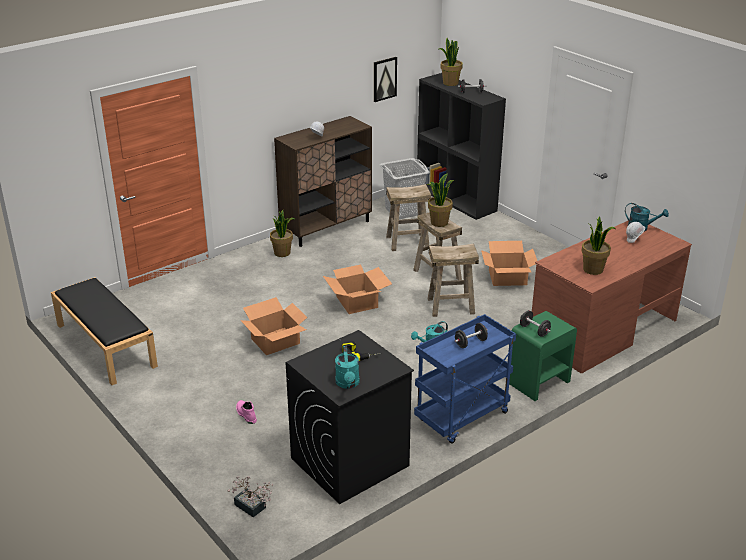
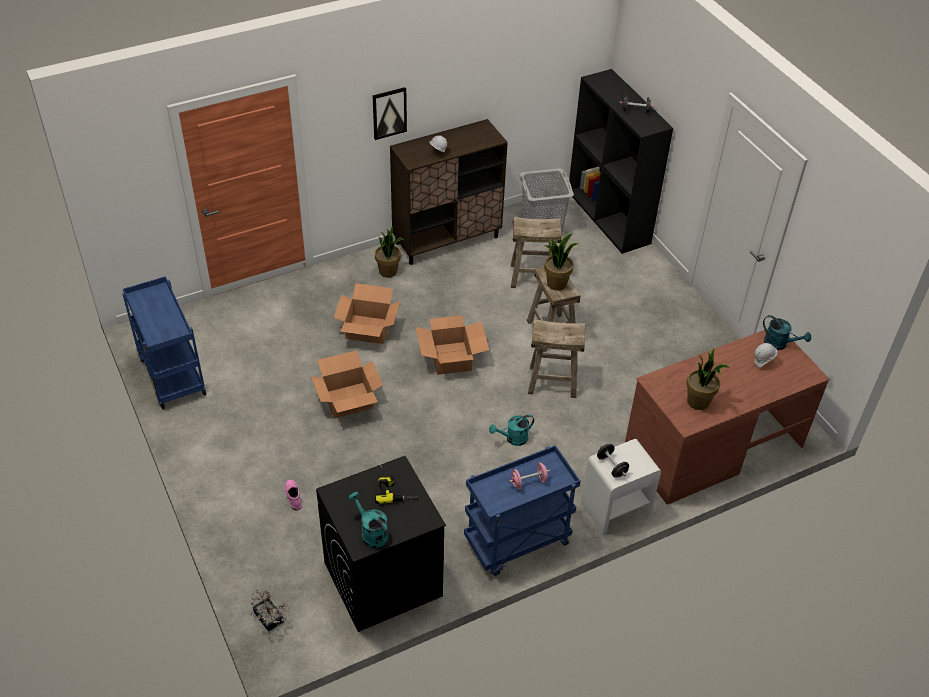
camera: 10 degrees right, 15 degrees up
black bench [51,277,158,385] -> blue cart [122,276,206,409]
turquoise watering can [335,346,360,389] -> turquoise watering can turned 135 degrees clockwise [349,492,389,548]
picture [374,57,397,102] -> picture moved to [372,87,407,140]
potted plant [438,38,463,86] -> none
black dumbbell [455,323,488,348] -> pink dumbbell [509,462,550,490]
cardboard box [481,241,537,286] -> cardboard box moved to [334,283,400,344]
green nightstand [509,311,577,401] -> white nightstand [581,439,661,534]

